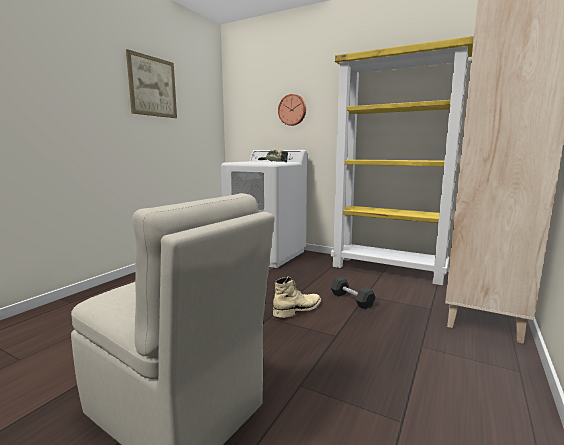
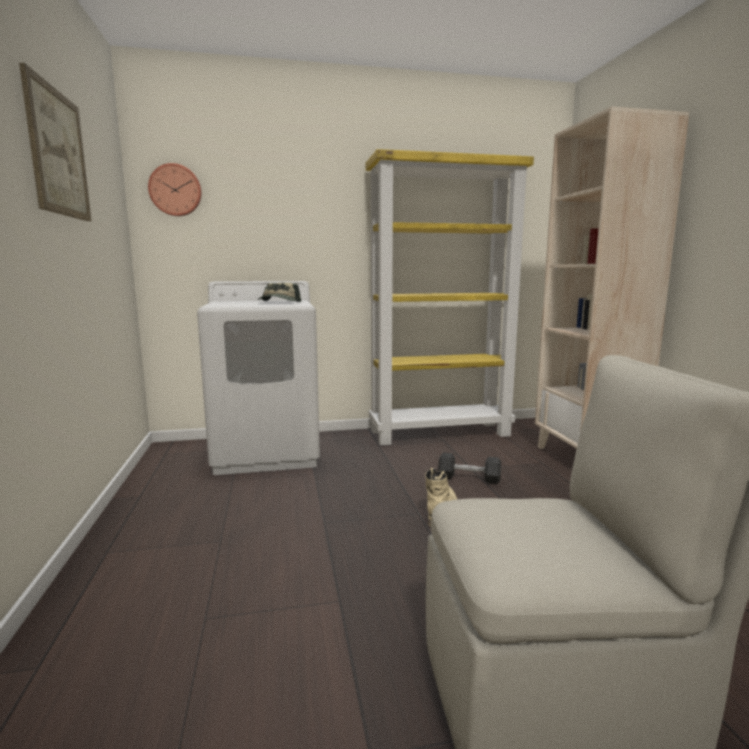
camera: 40 degrees left, 0 degrees up
wall clock [278,94,306,126] -> wall clock moved to [148,163,202,216]

